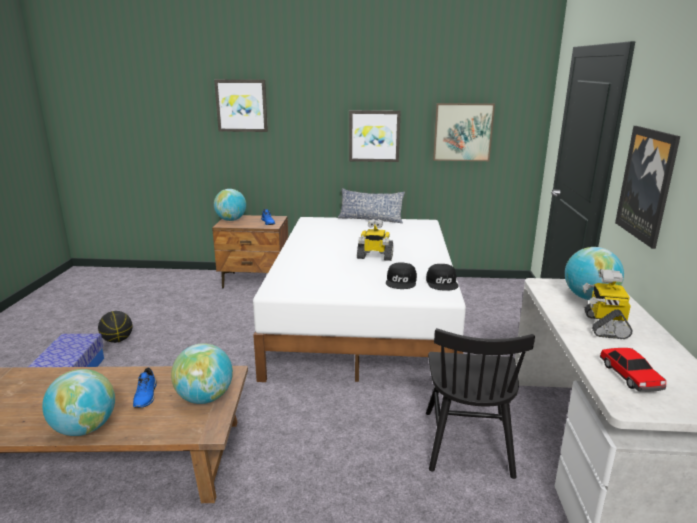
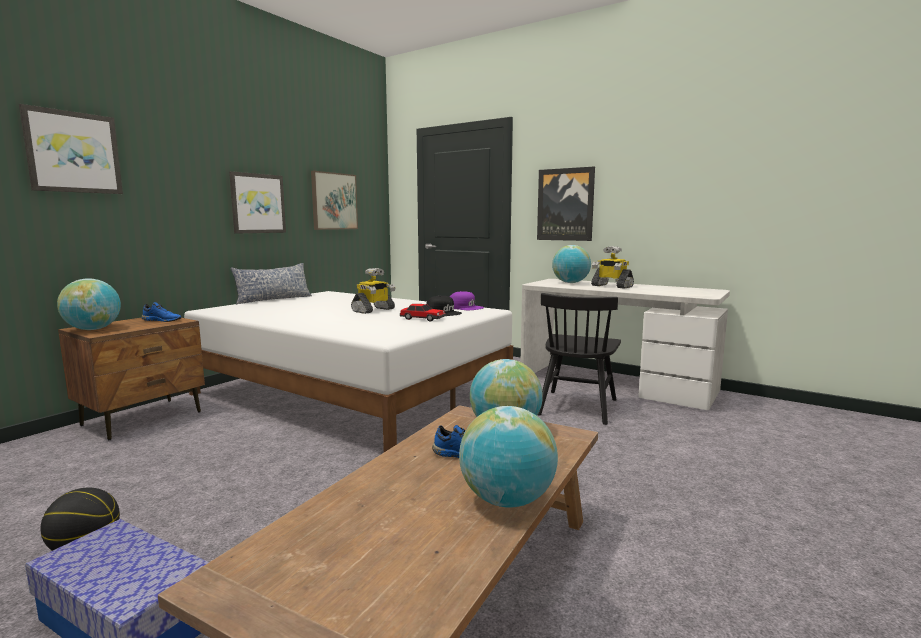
camera: 60 degrees left, 10 degrees down
black cap [426,264,459,291] -> purple cap [450,291,484,310]
black chair [426,328,535,479] -> black chair turned 75 degrees clockwise [538,293,621,425]
toy car [600,348,666,392] -> toy car moved to [400,304,446,321]

